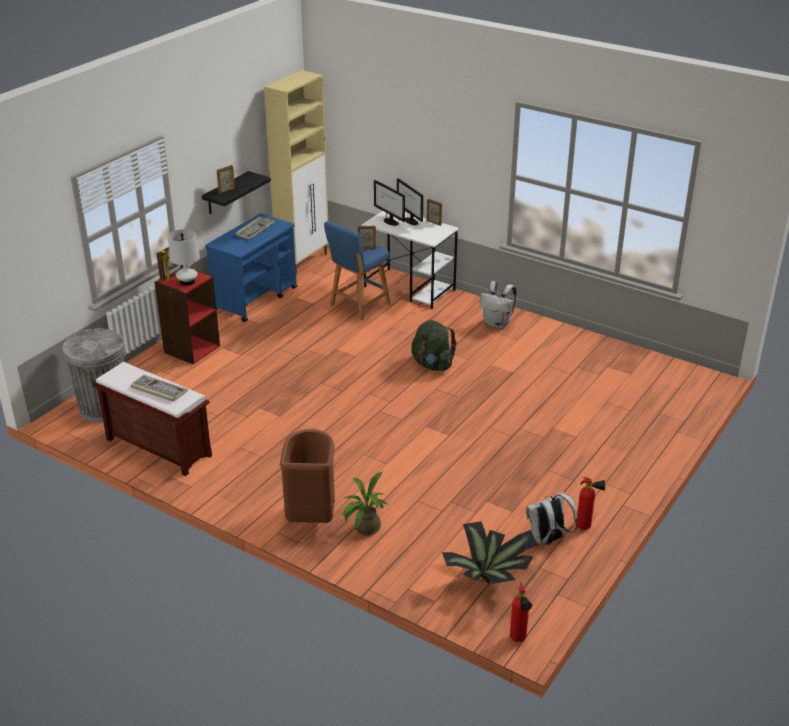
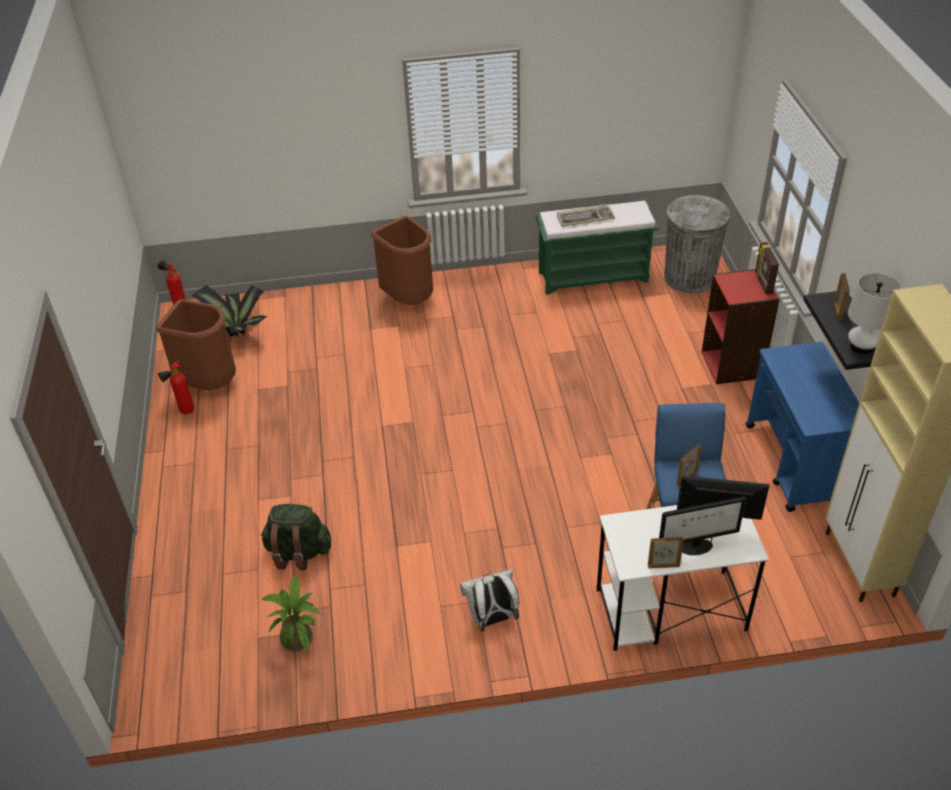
camera: 140 degrees right, 10 degrees up
brown bench [92,362,212,476] -> green bench [536,201,659,295]
white table lamp [168,229,200,286] -> white table lamp moved to [848,273,901,354]
keyboard [235,217,275,240] -> none
potted plant [342,472,389,535] -> potted plant moved to [262,575,321,653]
monitor [397,178,423,225] -> monitor turned 150 degrees clockwise [659,497,746,555]
green backpack [411,320,457,371] -> green backpack moved to [261,504,331,570]
white backpack [526,492,578,546] -> brown trash can [156,299,236,390]

